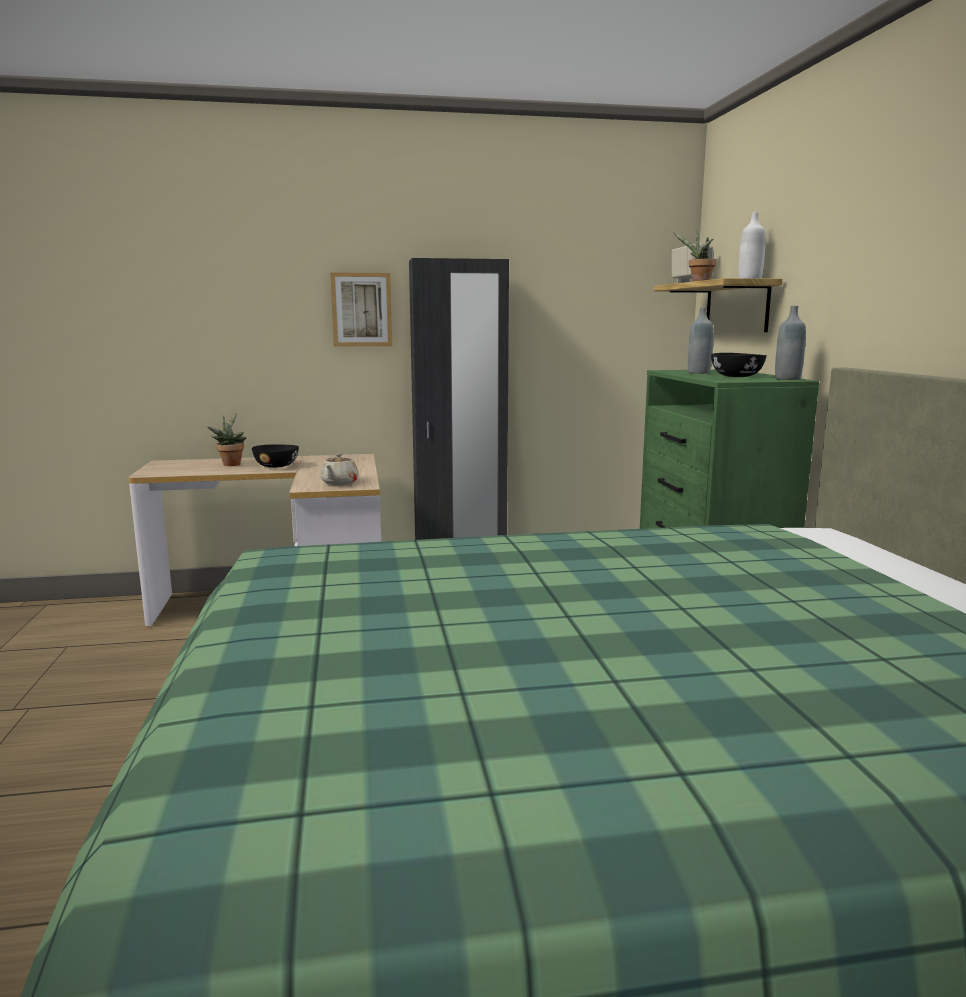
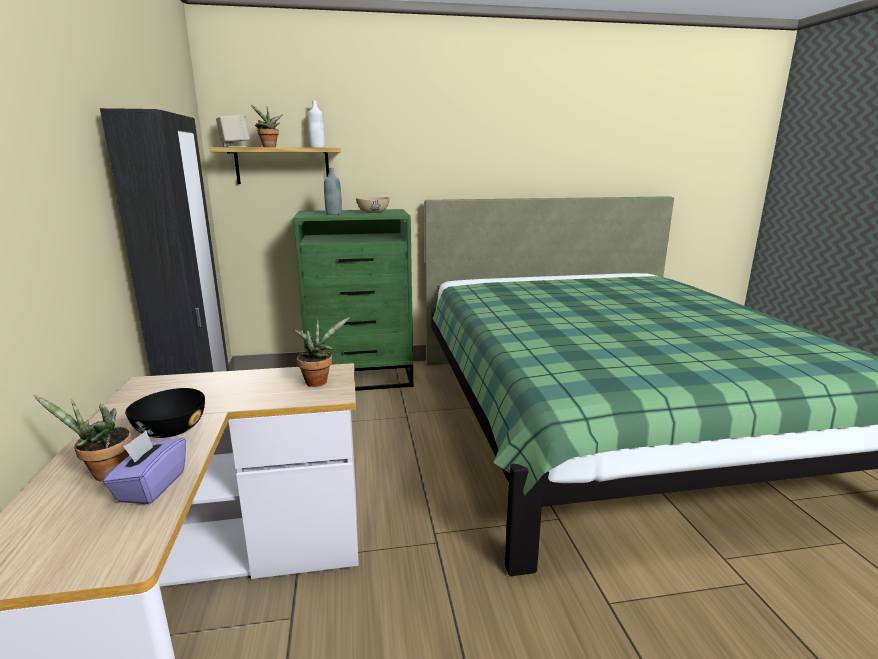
camera: 90 degrees left, 5 degrees up
beige teapot [320,453,359,485] -> potted plant [294,317,350,387]
picture [330,272,392,347] -> none
black bowl [711,353,767,377] -> beige bowl [356,197,390,213]
grey bottle [775,306,806,380] -> none
none -> purple tissue box [103,430,186,504]

